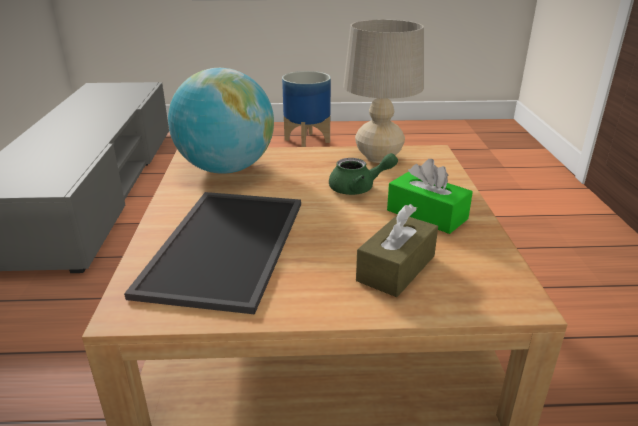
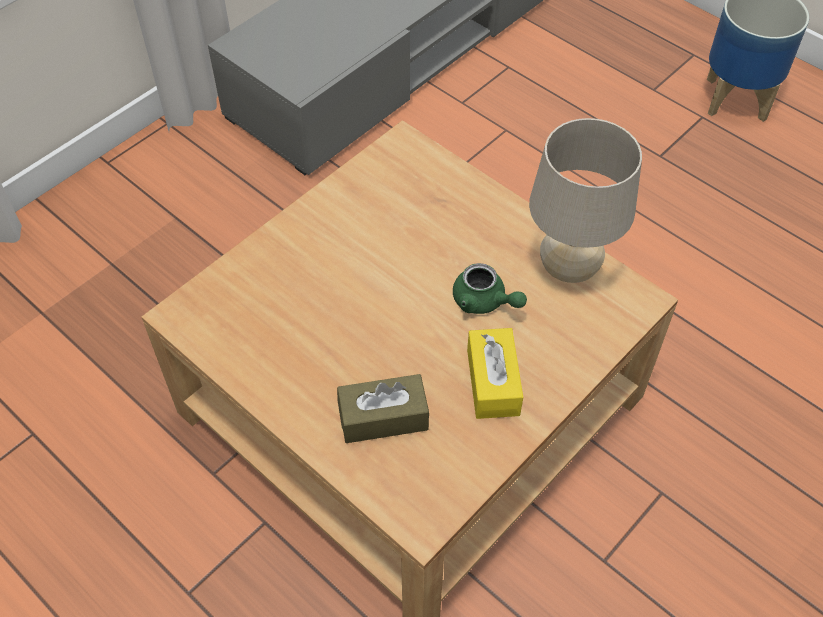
camera: 45 degrees right, 25 degrees up
tray [124,192,301,315] -> none
globe [168,68,274,174] -> none
green tissue box [387,159,473,234] -> yellow tissue box [467,328,523,419]

